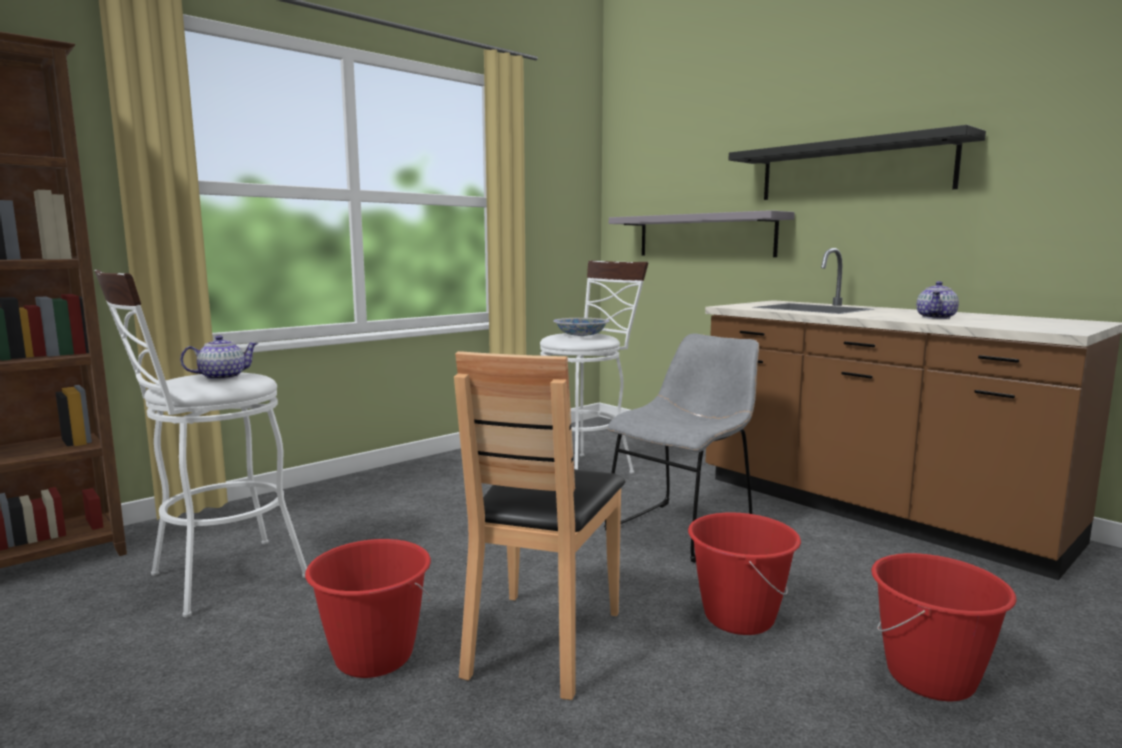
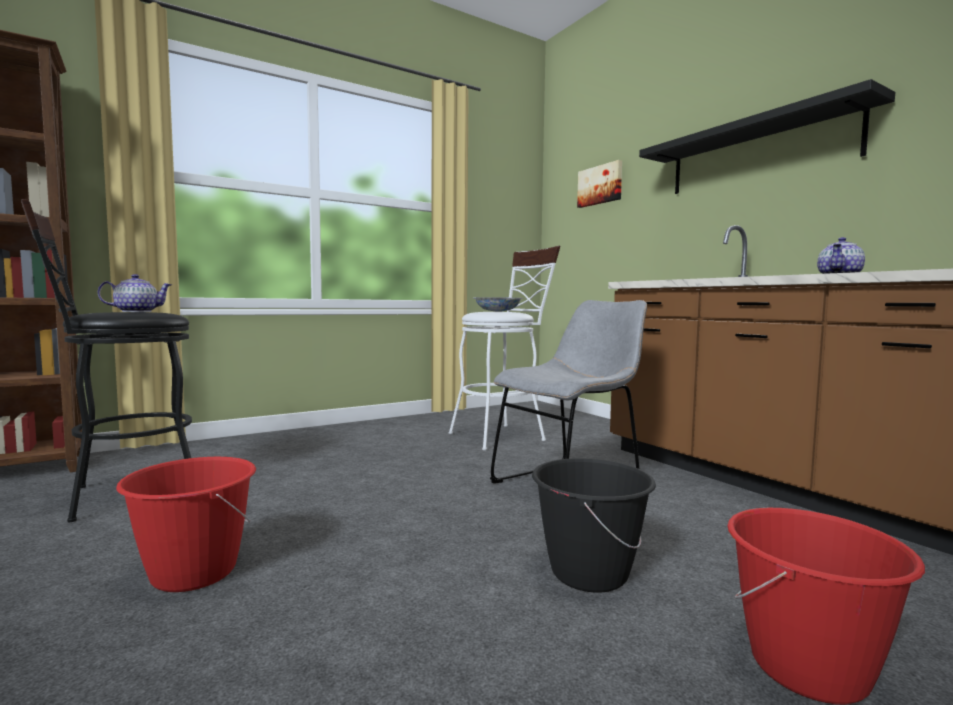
camera: 10 degrees right, 5 degrees down
white stool [94,270,307,617] -> black stool [21,199,192,522]
brown chair [454,351,625,700] -> none
grey shelf [609,210,795,257] -> none
red bucket [688,513,801,635] -> black bucket [532,458,656,593]
none -> picture [577,160,622,208]

